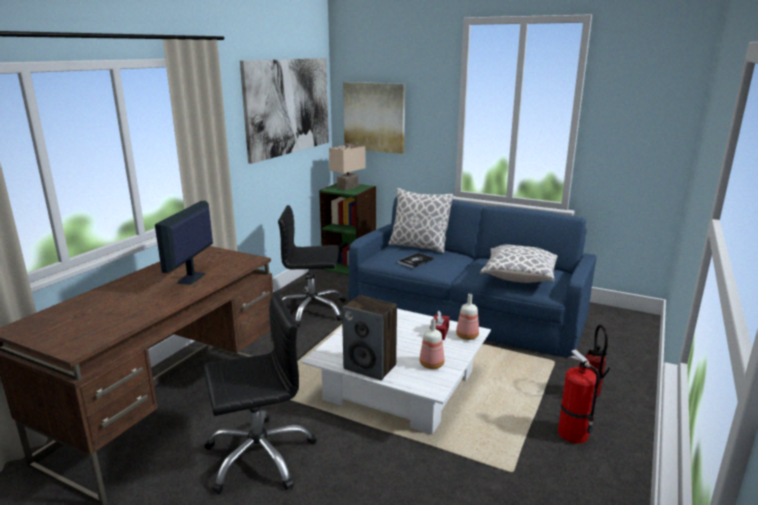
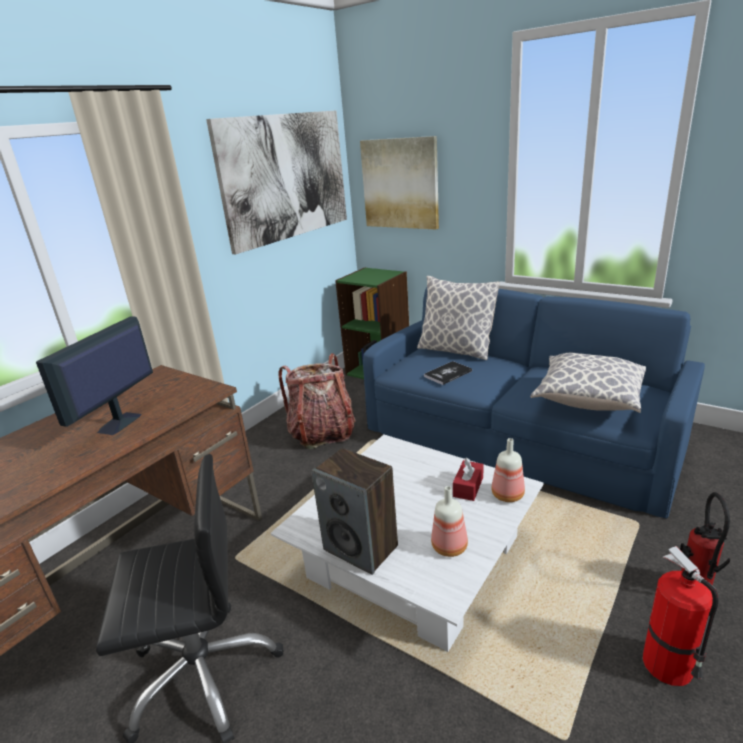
camera: 10 degrees right, 5 degrees up
black office chair [278,205,345,327] -> backpack [278,353,356,449]
beige table lamp [329,144,365,190] -> none

